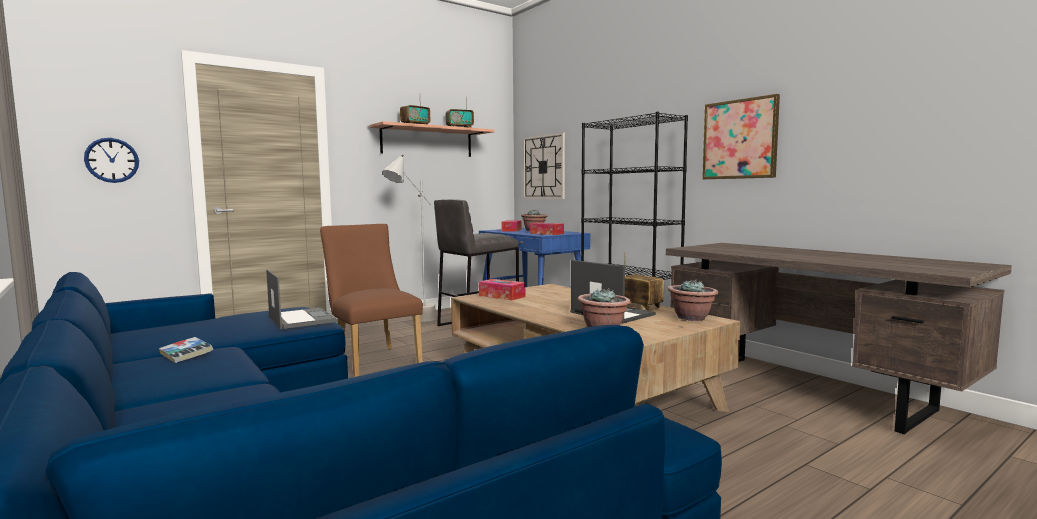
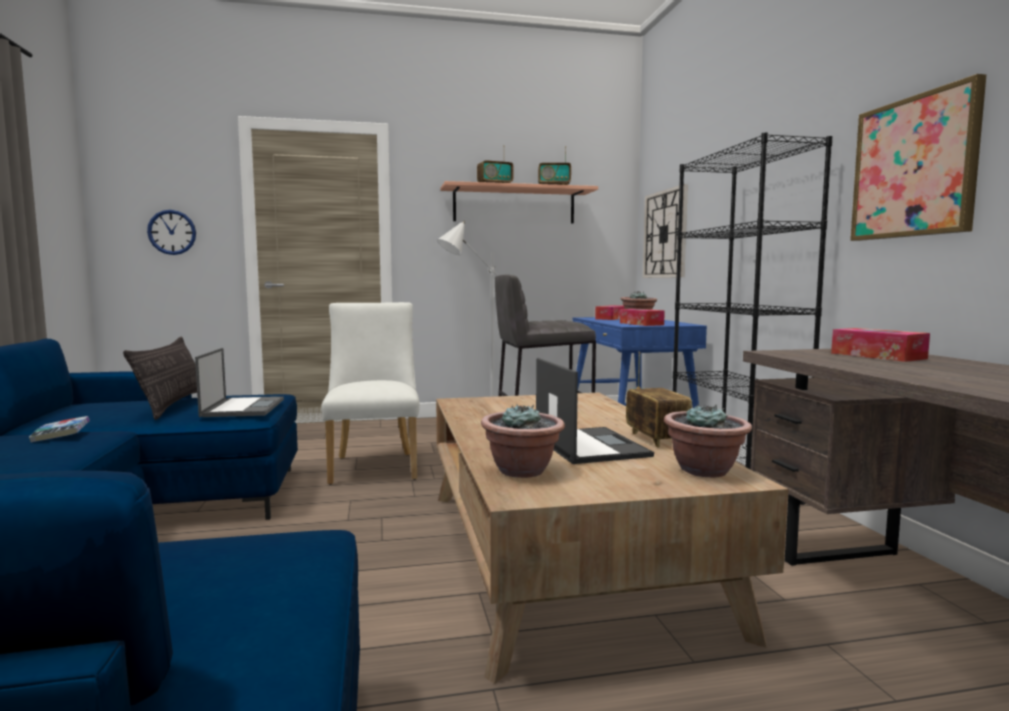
camera: 25 degrees right, 0 degrees up
brown chair [320,224,423,377] -> white chair [321,302,420,485]
tissue box [479,279,525,300] -> tissue box moved to [831,328,930,362]
none -> pillow [123,337,197,420]

